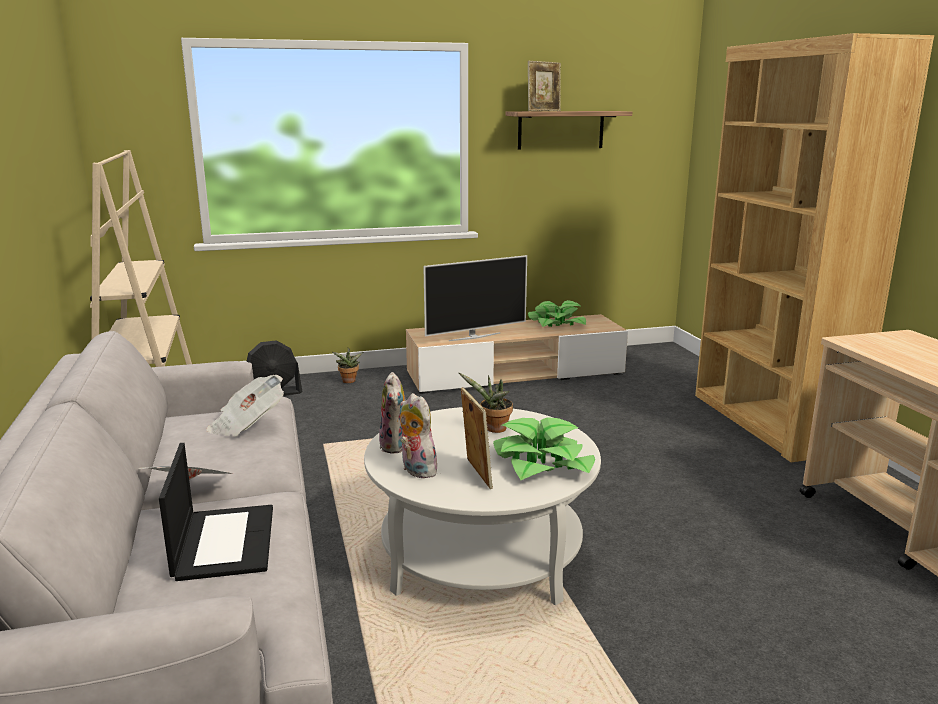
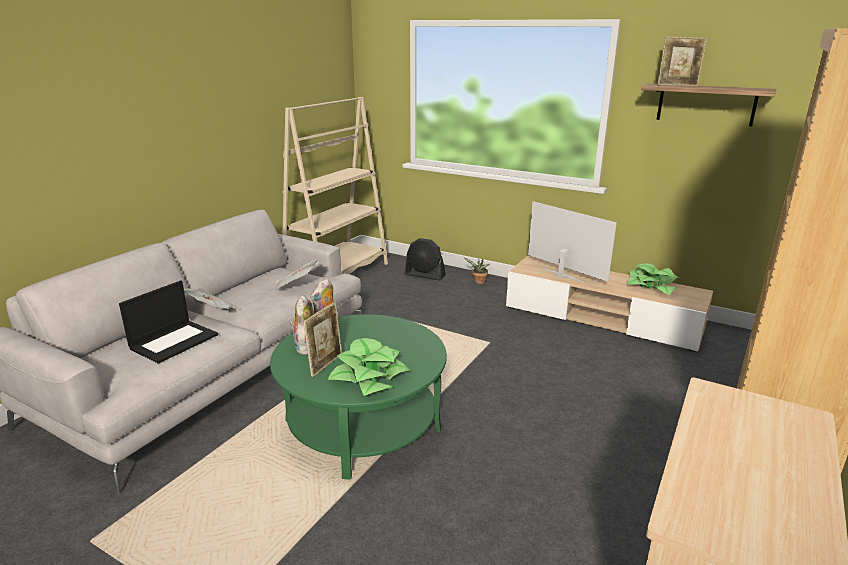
camera: 45 degrees right, 5 degrees up
white coffee table [364,407,601,605] -> green coffee table [270,314,447,480]
television [423,255,527,341] -> television turned 150 degrees counterclockwise [528,201,617,283]
potted plant [458,372,513,433] -> none

